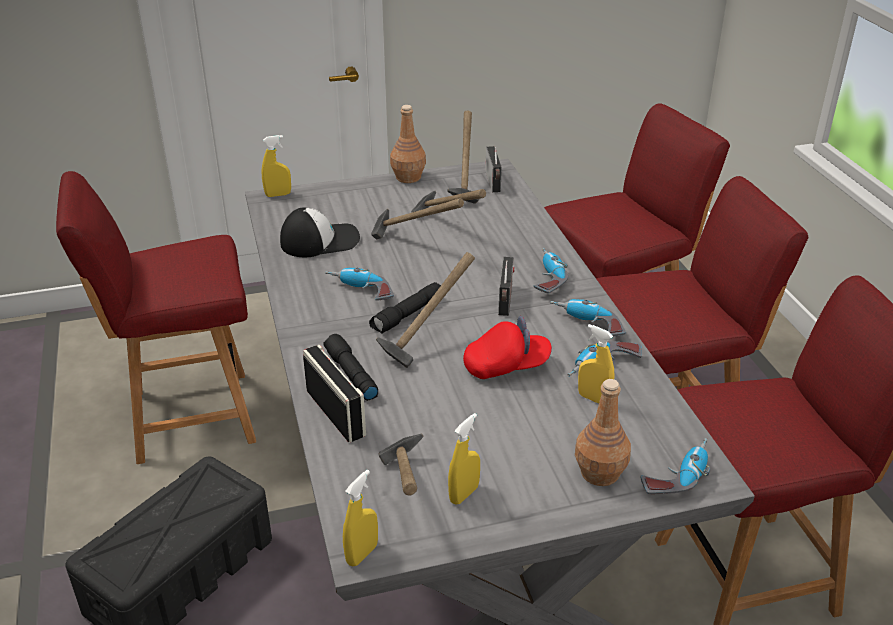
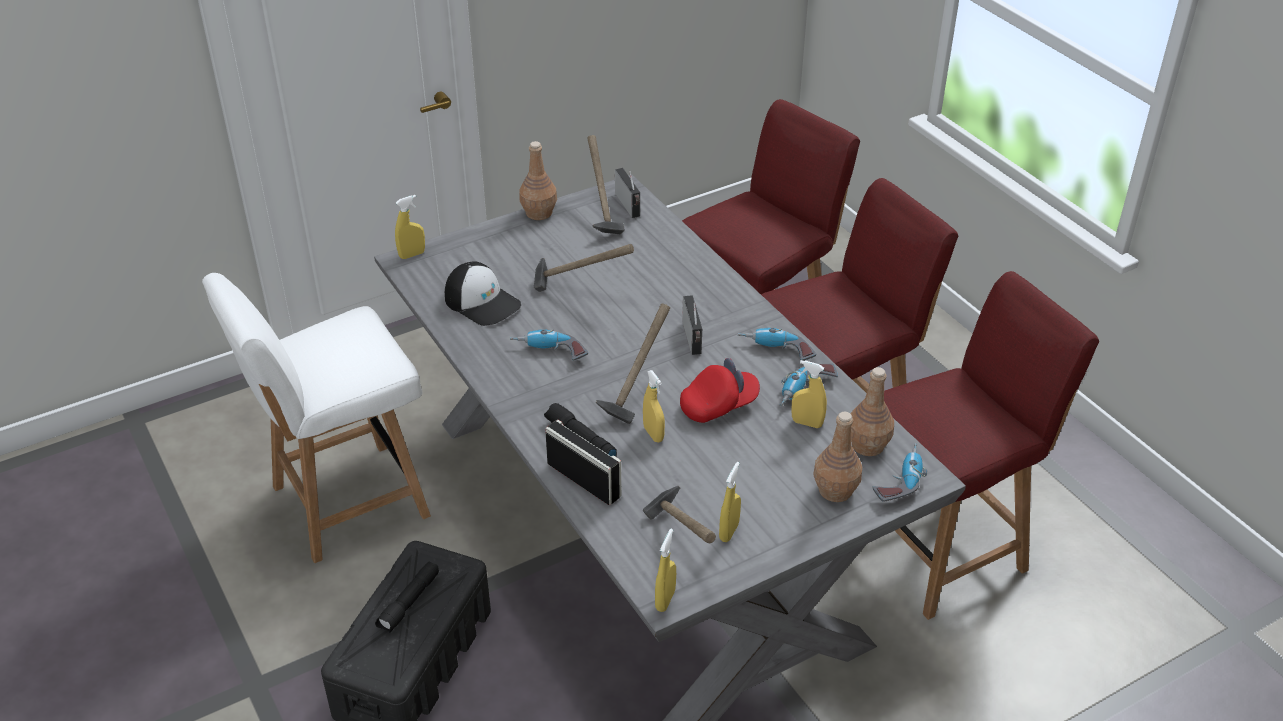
camera: 15 degrees left, 5 degrees up
red chair [56,171,256,464] -> white chair [202,273,431,563]
cap [280,208,360,257] -> cap turned 75 degrees clockwise [445,261,521,326]
black flashlight [369,282,441,334] -> black flashlight moved to [375,562,439,633]
hammer [411,189,486,212] -> none
power drill [533,248,568,294] -> none
none -> yellow spray bottle [643,370,665,442]
none -> brown bottle [851,367,894,456]

